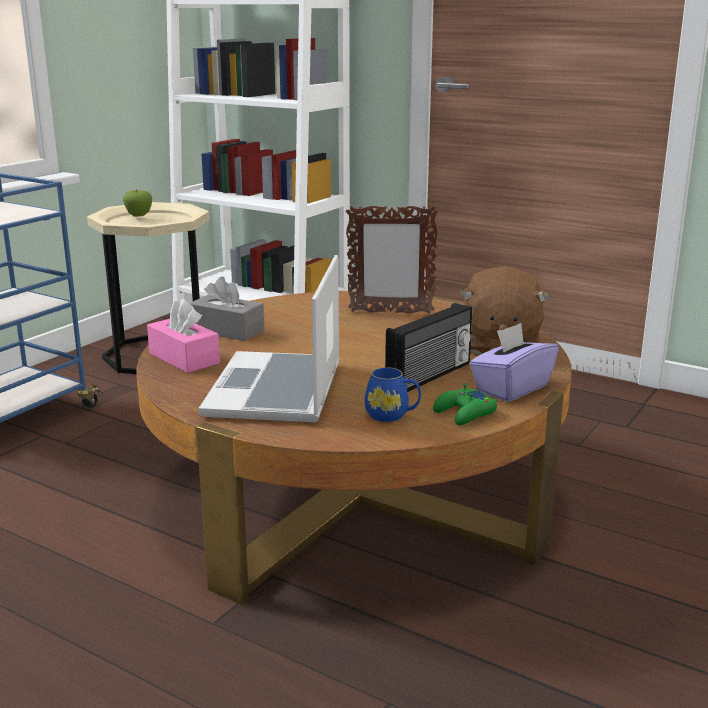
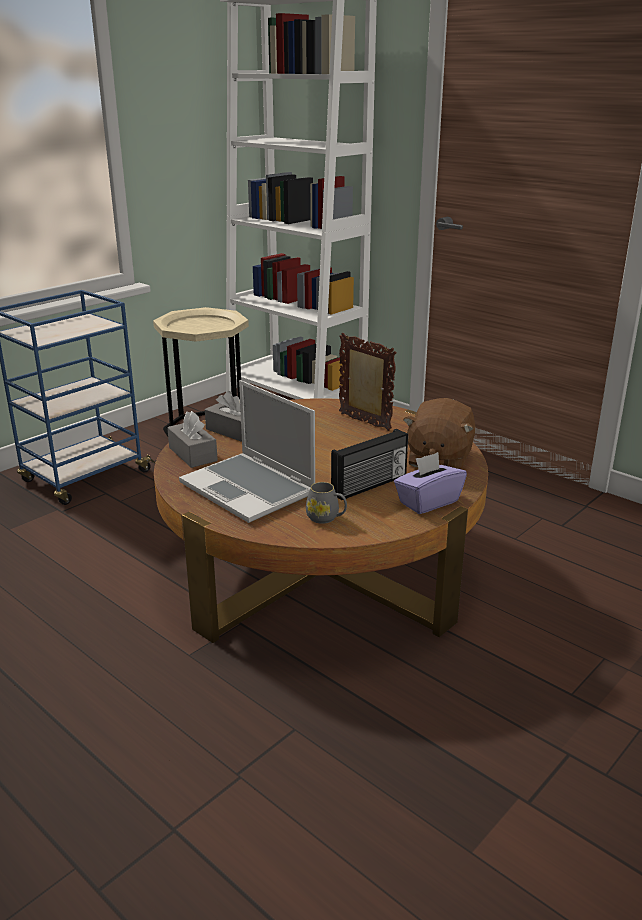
camera: 10 degrees right, 5 degrees up
apple [123,189,152,217] -> none
pink tissue box [147,299,220,373] -> grey tissue box [167,411,218,468]
laptop [198,255,340,422] -> laptop turned 60 degrees counterclockwise [179,380,315,523]
picture frame [346,205,438,314] -> picture frame turned 150 degrees counterclockwise [339,333,397,431]
blue mug [365,367,421,422] -> grey mug [306,482,347,524]
green game controller [433,383,497,425] -> none

